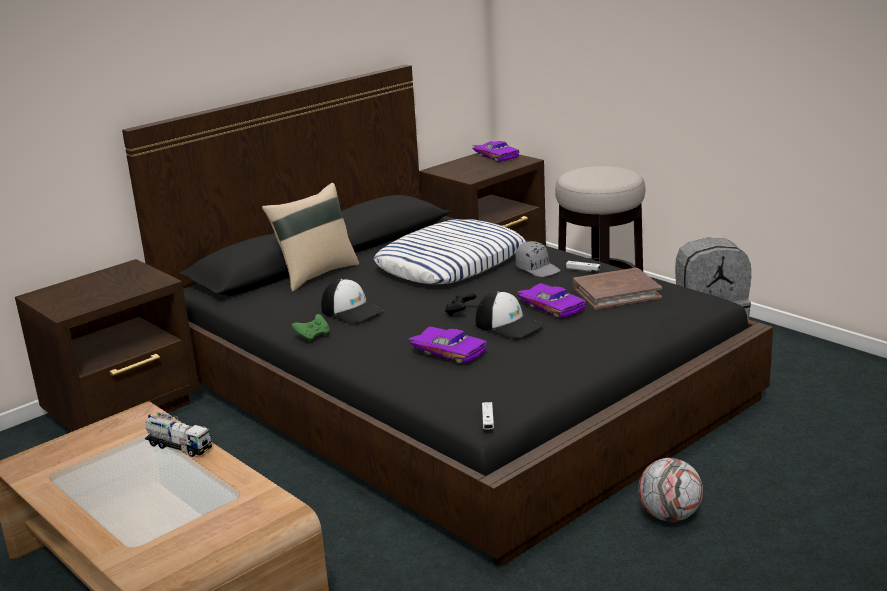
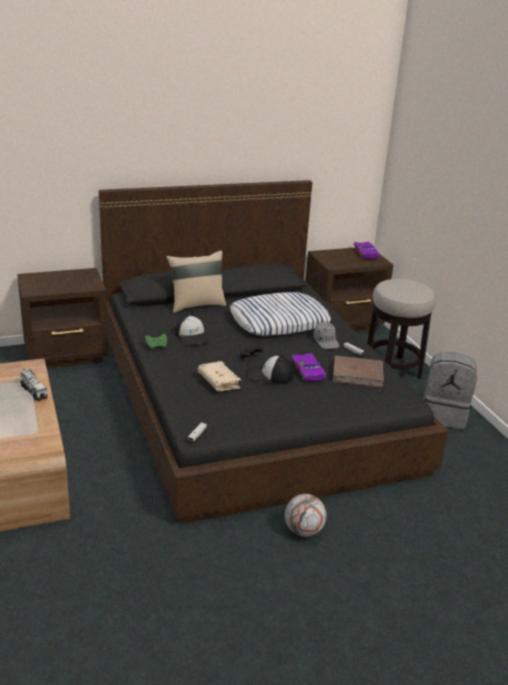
camera: 20 degrees right, 5 degrees up
purple toy car [409,326,487,364] -> beige book [198,361,241,391]
cap [475,290,543,339] -> cap turned 120 degrees clockwise [247,355,293,384]

